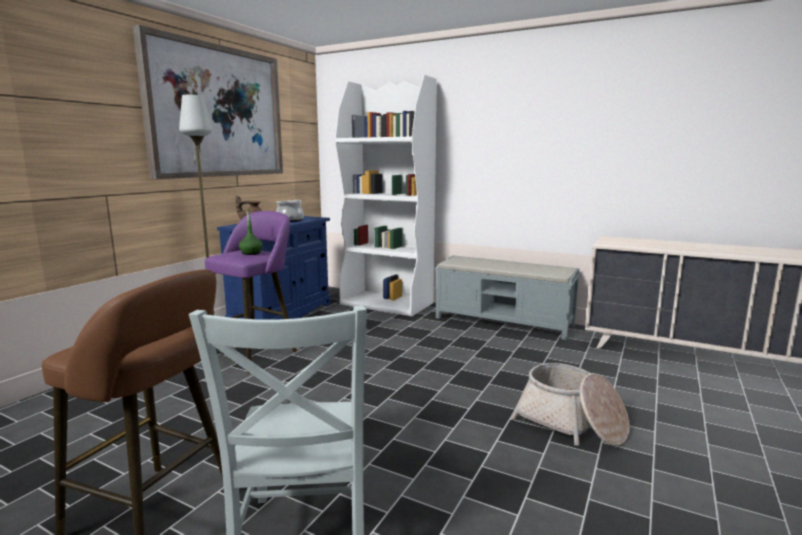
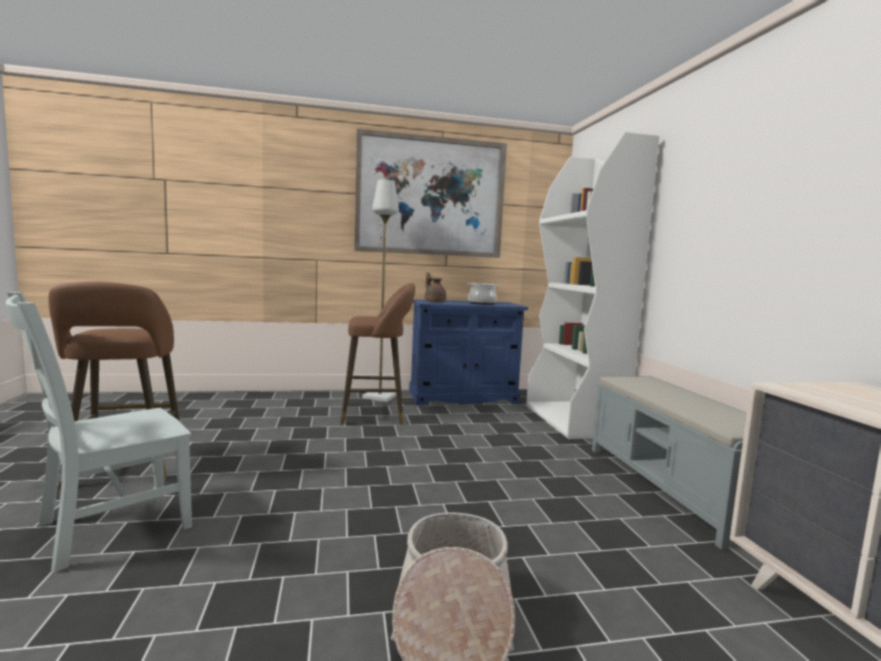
camera: 50 degrees right, 5 degrees down
purple stool [205,211,297,373] -> brown stool [340,283,415,425]
green bottle [239,210,263,255] -> none

